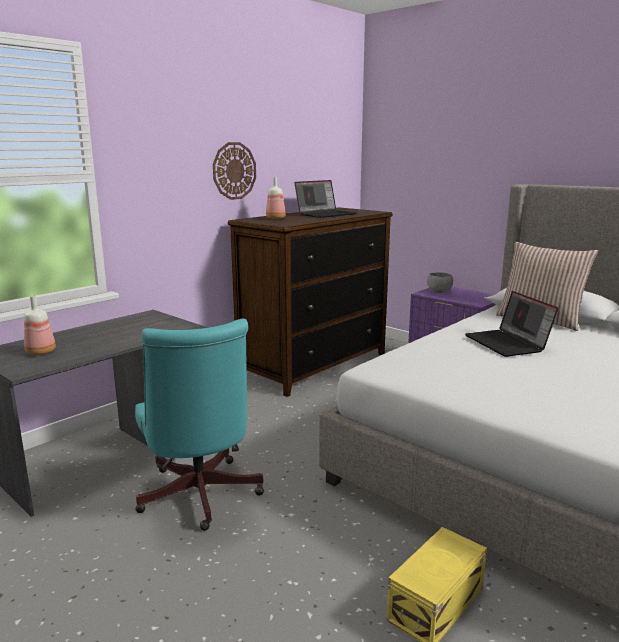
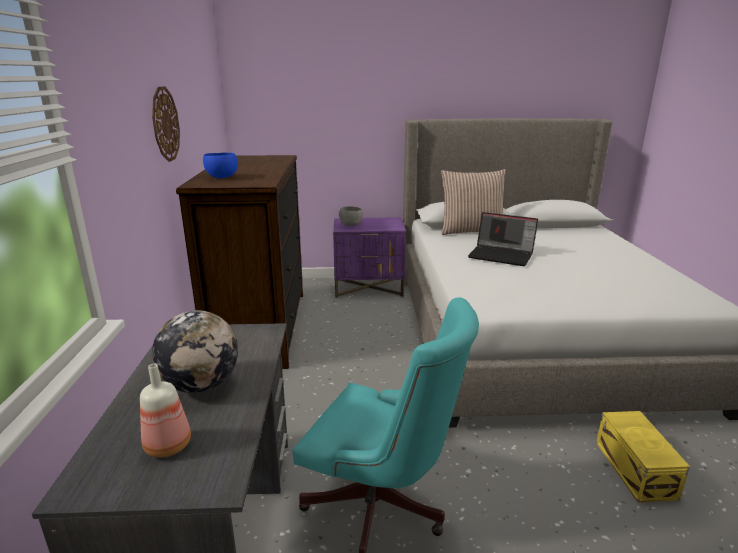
camera: 45 degrees left, 5 degrees up
bottle [266,177,286,219] -> blue bowl [203,152,238,179]
laptop [294,180,357,218] -> none
none -> globe [152,310,238,393]

